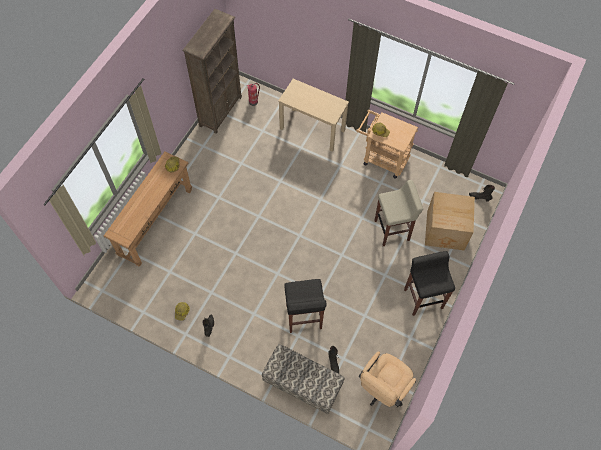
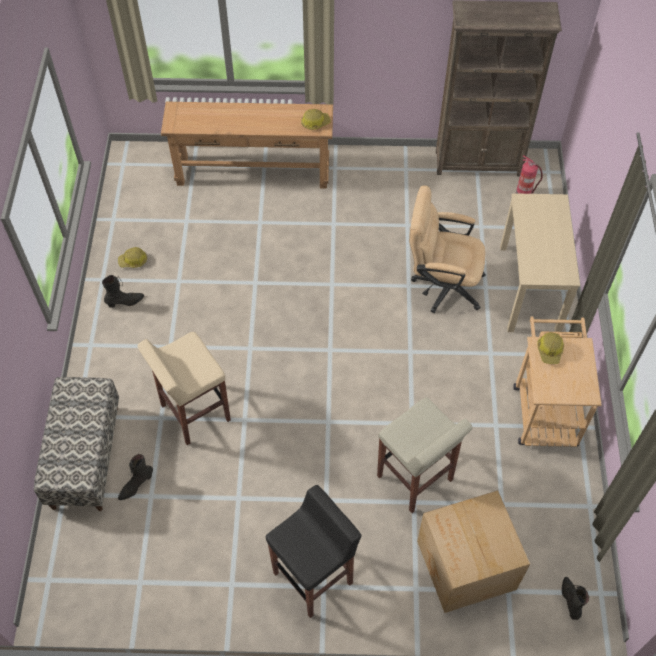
camera: 65 degrees right, 5 degrees down
black stool [284,279,327,333] -> beige stool [137,332,231,445]
beige office chair [358,351,416,408] -> beige office chair moved to [409,185,486,313]

